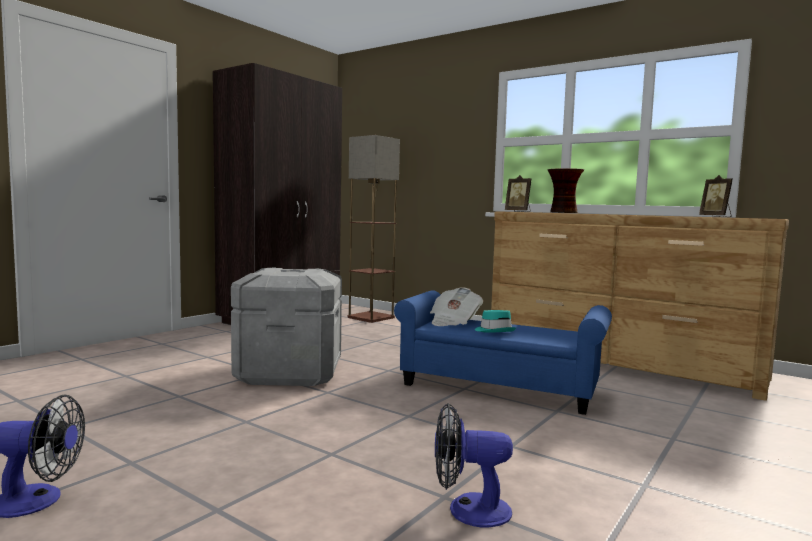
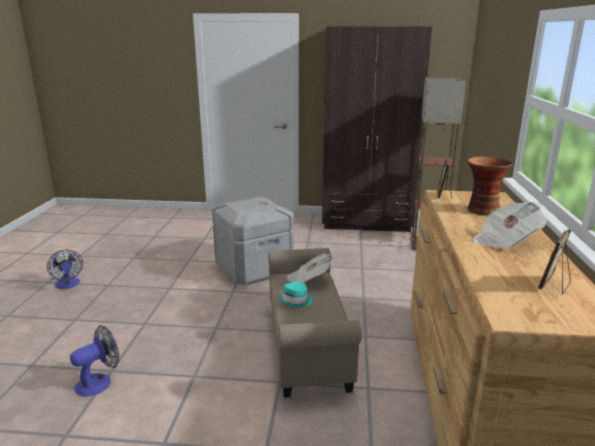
camera: 60 degrees right, 15 degrees up
blue ottoman [394,290,612,415] -> beige ottoman [268,248,362,397]
fan [435,403,513,527] -> fan turned 75 degrees clockwise [70,325,119,397]
none -> newspaper [472,202,547,250]

